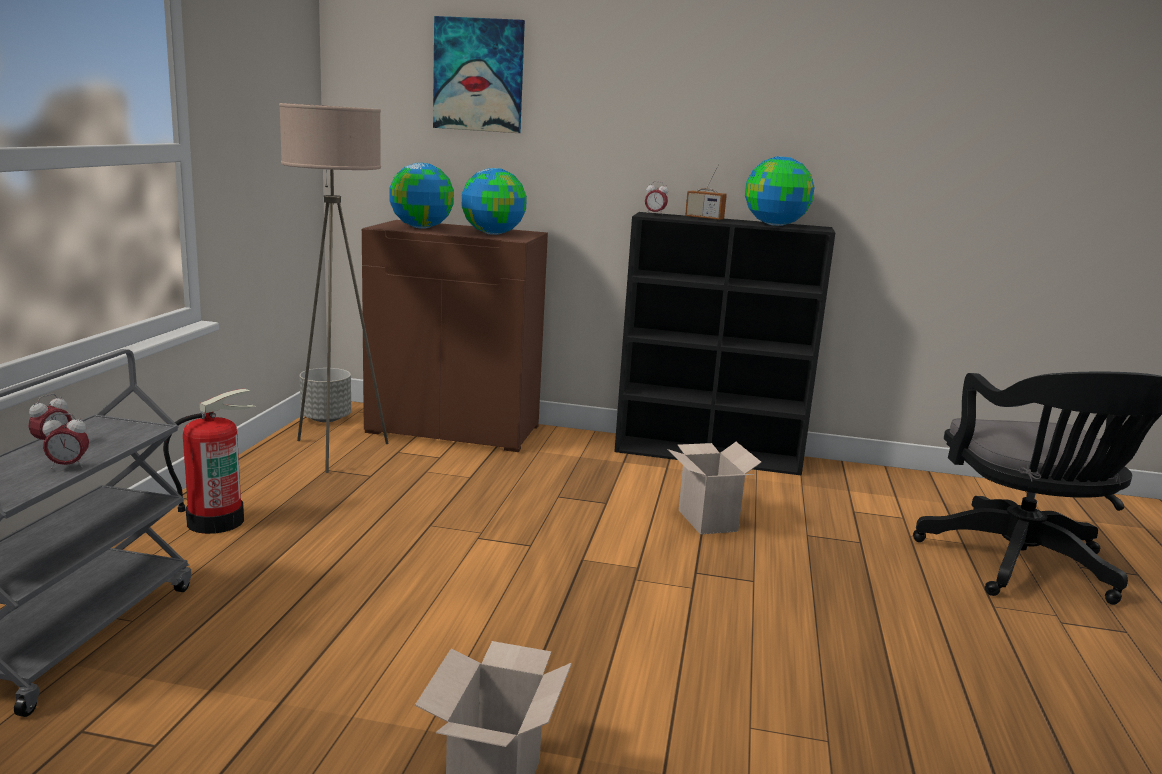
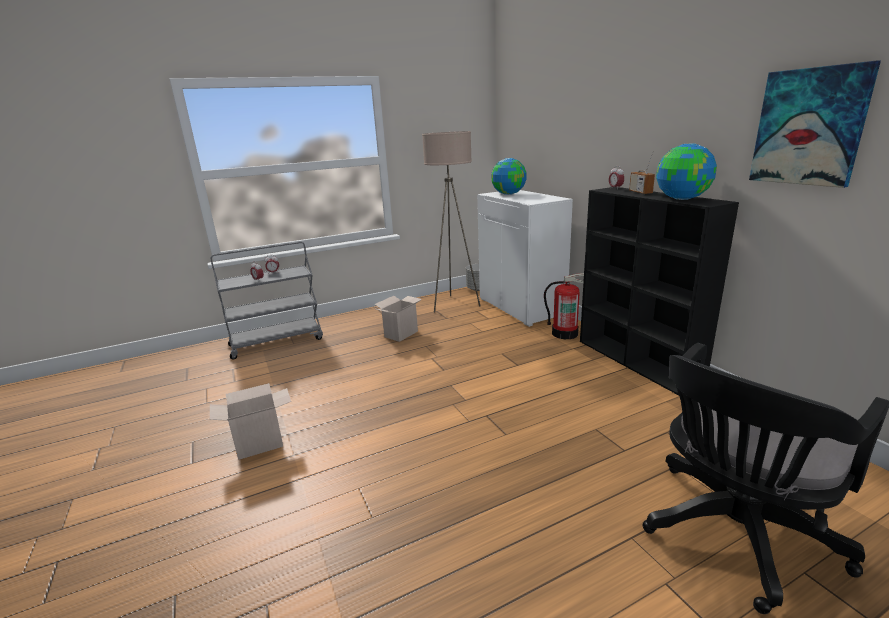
camera: 55 degrees right, 5 degrees up
fire extinguisher [163,389,256,534] -> fire extinguisher moved to [544,273,584,339]
brown cabinet [362,220,548,452] -> white cabinet [477,190,573,327]
picture [433,16,525,133] -> picture moved to [749,61,881,188]
globe [462,168,527,235] -> none
cardboard box [667,442,762,535] -> cardboard box moved to [374,296,422,342]

